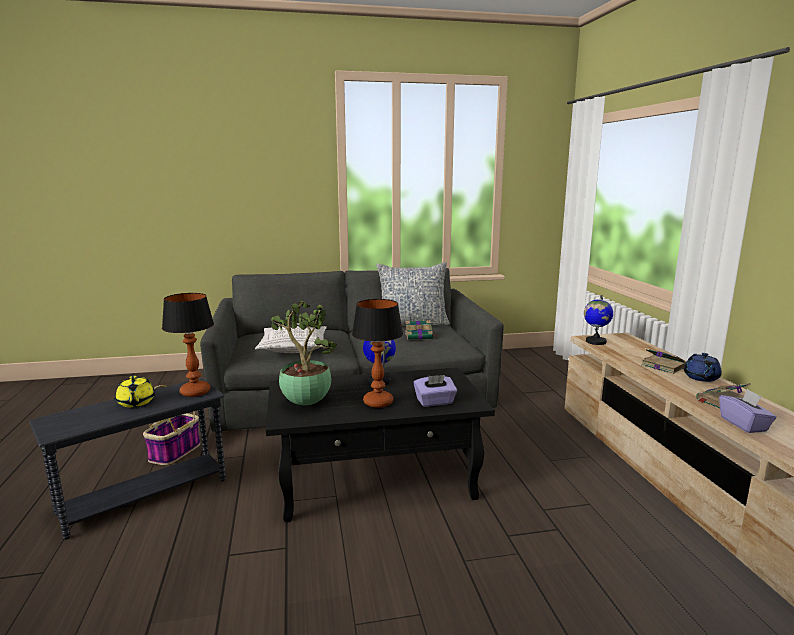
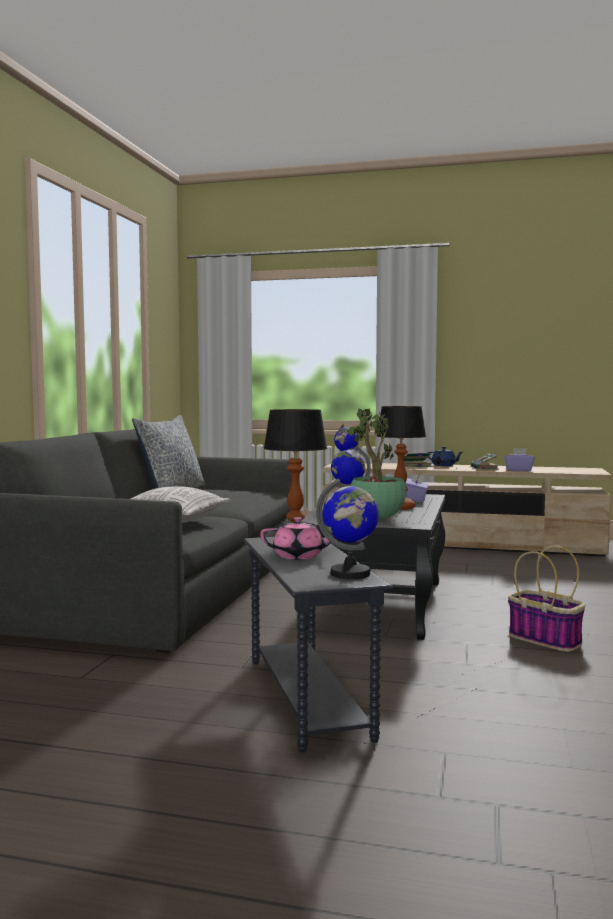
camera: 65 degrees left, 10 degrees down
yellow teapot [115,376,155,407] -> pink teapot [260,517,333,560]
basket [143,385,200,465] -> basket moved to [508,545,586,652]
book [405,320,437,340] -> none
none -> globe [316,478,379,579]

